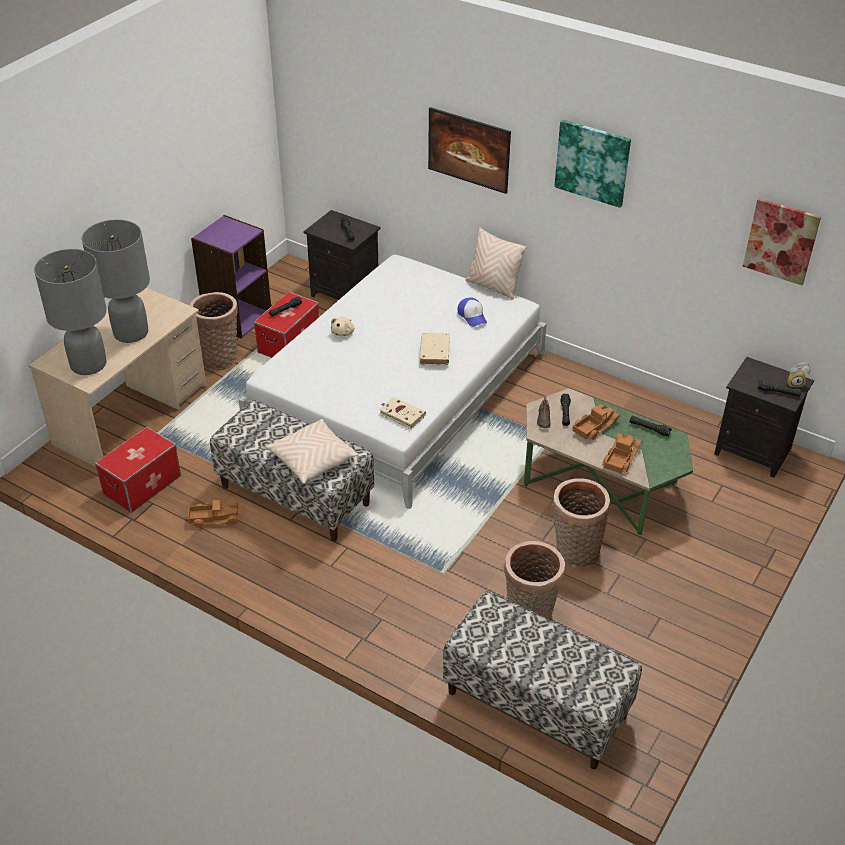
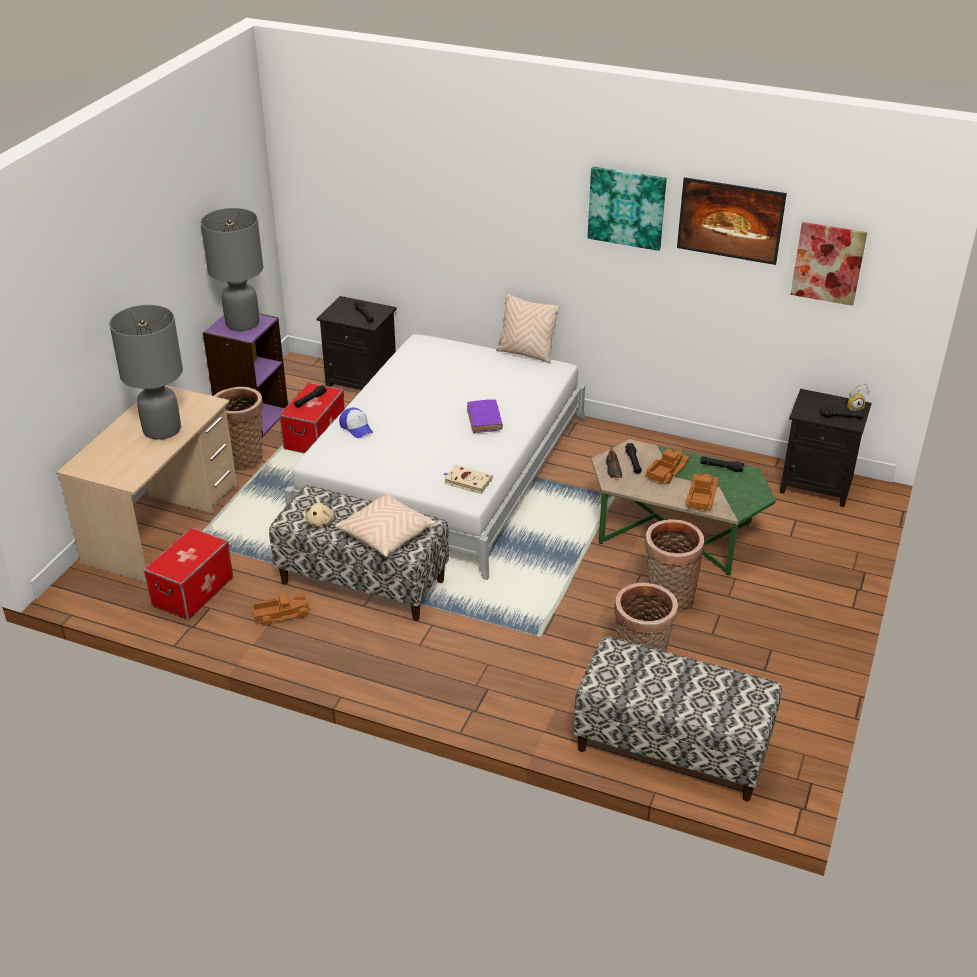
camera: 10 degrees left, 5 degrees down
grey table lamp [34,249,107,375] -> grey table lamp moved to [201,208,263,331]
beige plush toy [331,317,355,336] -> beige plush toy moved to [305,503,334,527]
beige book [420,333,450,365] -> purple book [467,399,503,433]
picture [428,107,511,194] -> picture moved to [677,177,787,265]
cap [457,297,487,327] -> cap moved to [339,408,373,438]

